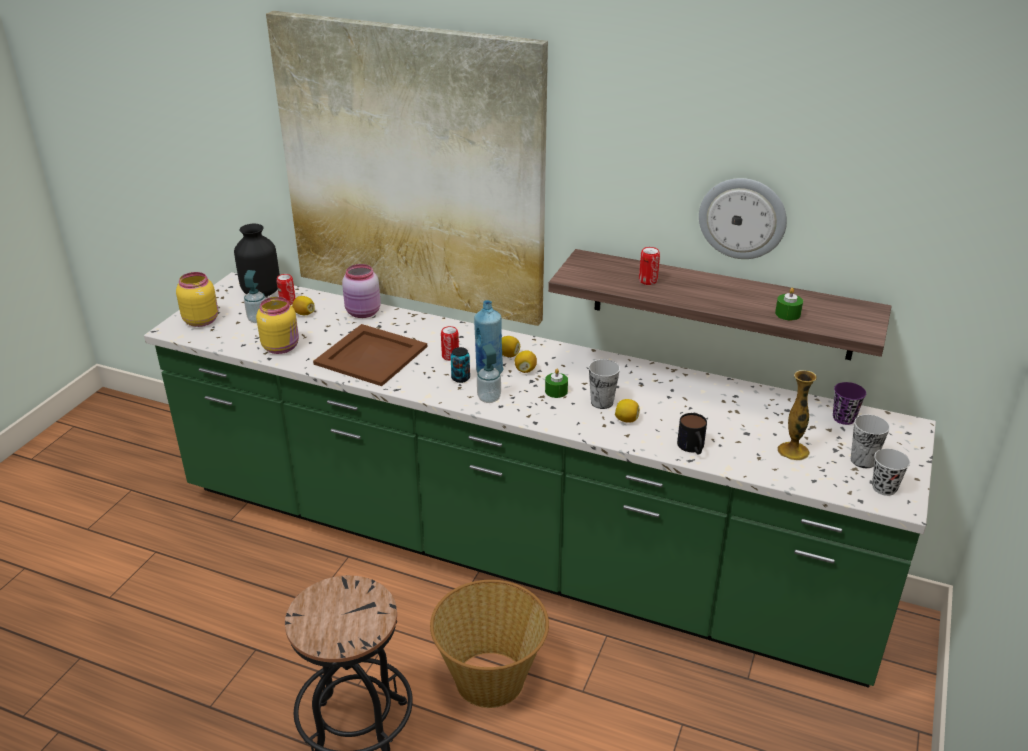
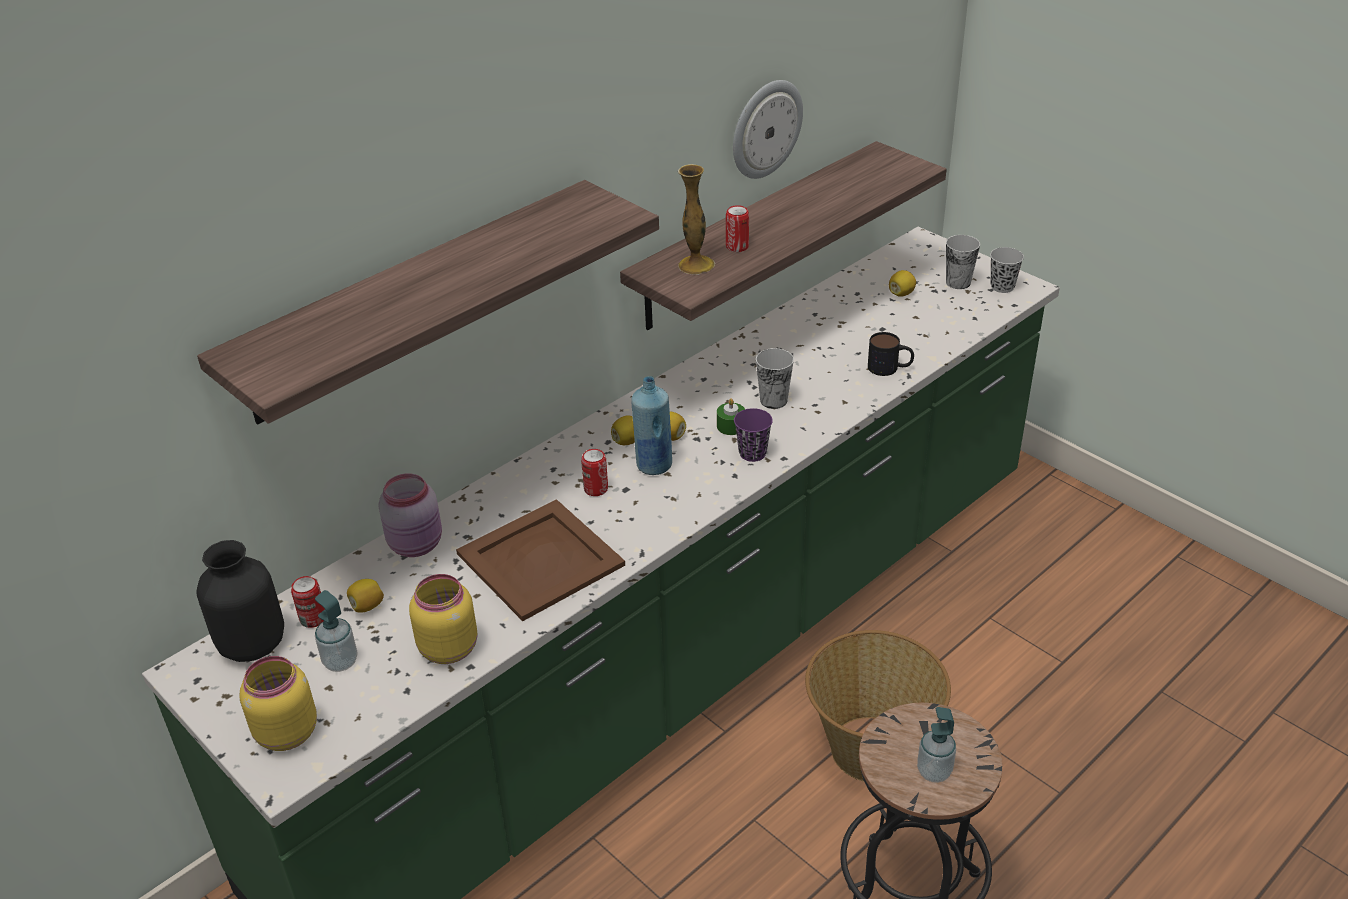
camera: 65 degrees left, 5 degrees up
picture [266,11,548,326] -> shelf [197,180,659,425]
can [451,347,470,383] -> none
soap dispenser [477,344,501,403] -> soap dispenser moved to [917,707,956,783]
lemon [615,399,640,423] -> lemon moved to [889,270,916,297]
green candle [775,288,803,320] -> none
vase [777,370,817,460] -> vase moved to [678,164,715,275]
purple cup [833,382,866,425] -> purple cup moved to [734,408,773,462]

